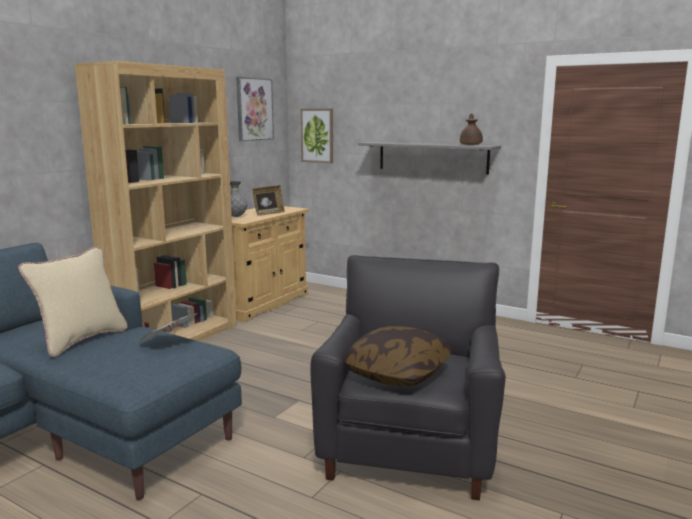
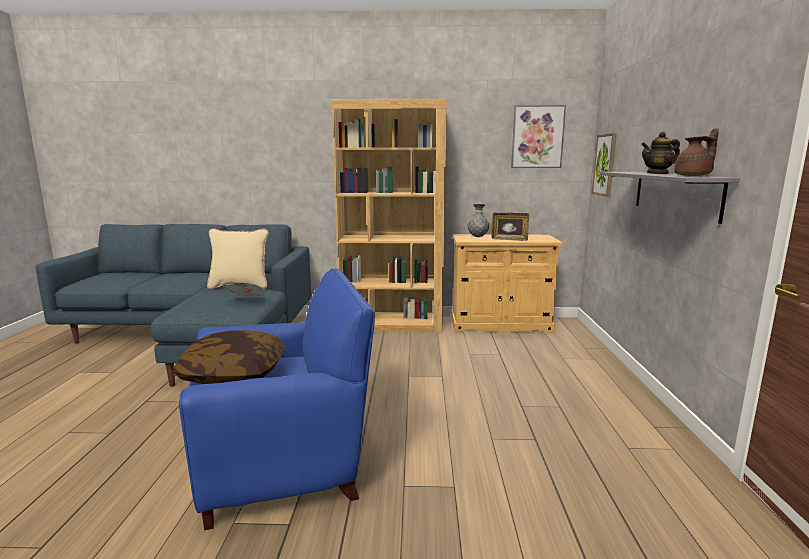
camera: 60 degrees right, 0 degrees up
black armchair [310,255,506,500] -> blue armchair [179,268,375,530]
none -> teapot [641,132,680,174]

